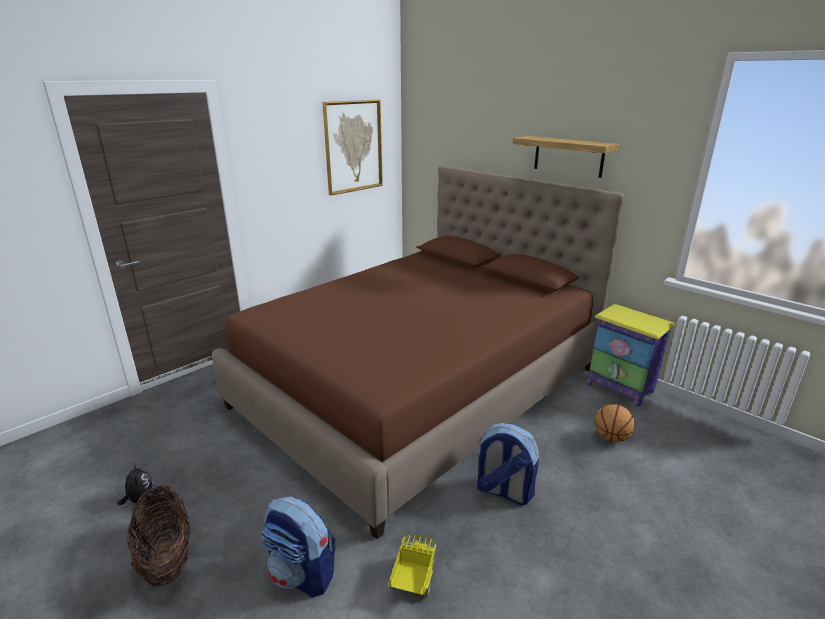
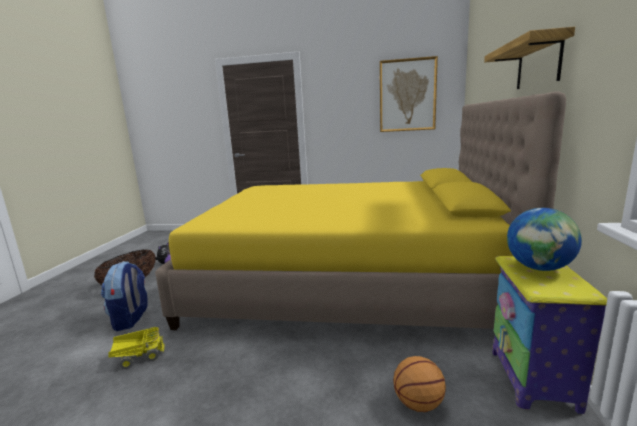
camera: 55 degrees right, 10 degrees down
brown bed [212,166,625,539] -> yellow bed [155,92,566,330]
backpack [477,423,539,505] -> none
none -> globe [507,208,582,271]

